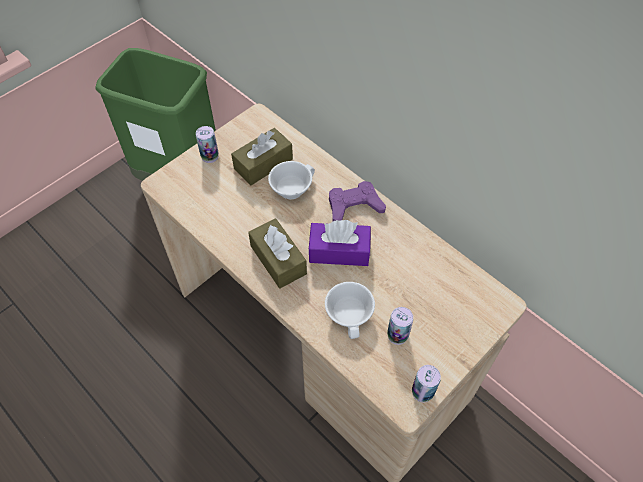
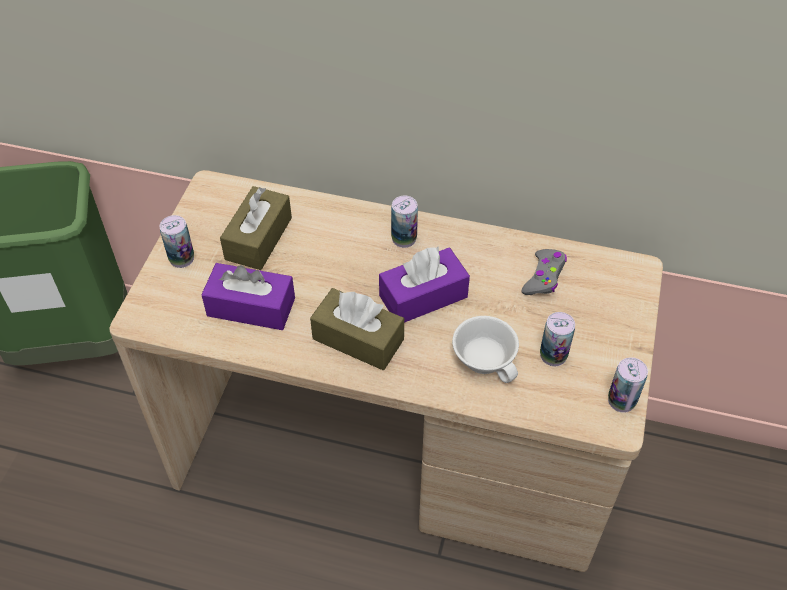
camera: 30 degrees left, 5 degrees down
white cup [268,161,315,199] -> none
purple game controller [329,181,386,221] -> can [391,196,418,248]
none -> purple tissue box [201,263,295,330]
none -> grey game controller [522,249,567,295]

